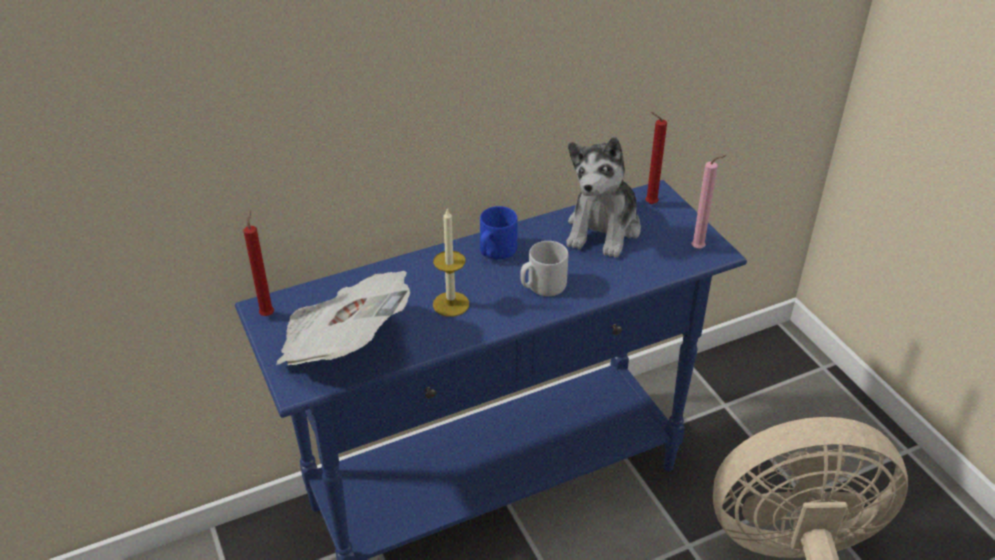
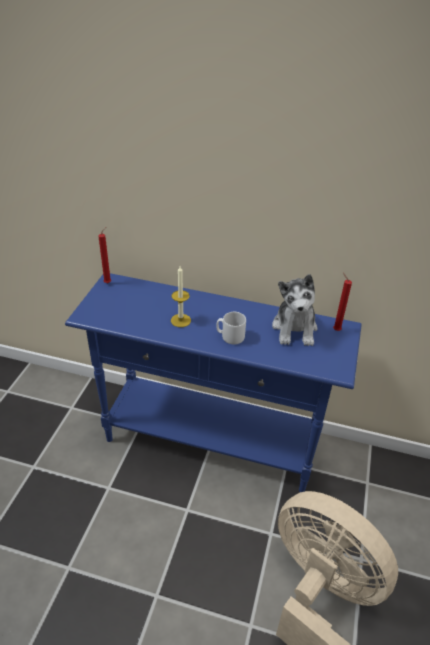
camera: 40 degrees right, 0 degrees up
newspaper [276,271,410,365] -> none
blue mug [480,206,518,260] -> none
plush toy [566,137,641,258] -> plush toy turned 60 degrees counterclockwise [272,274,318,346]
pink candle [691,155,726,249] -> none

